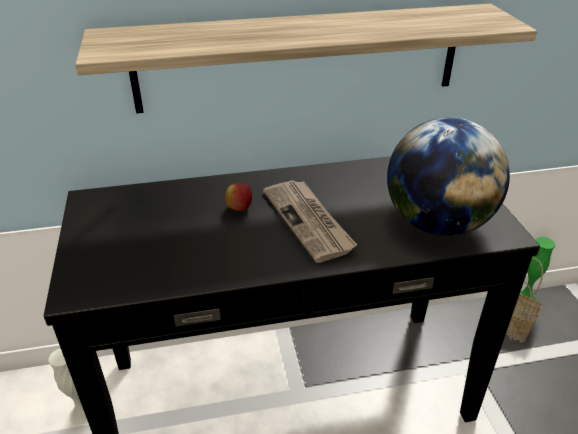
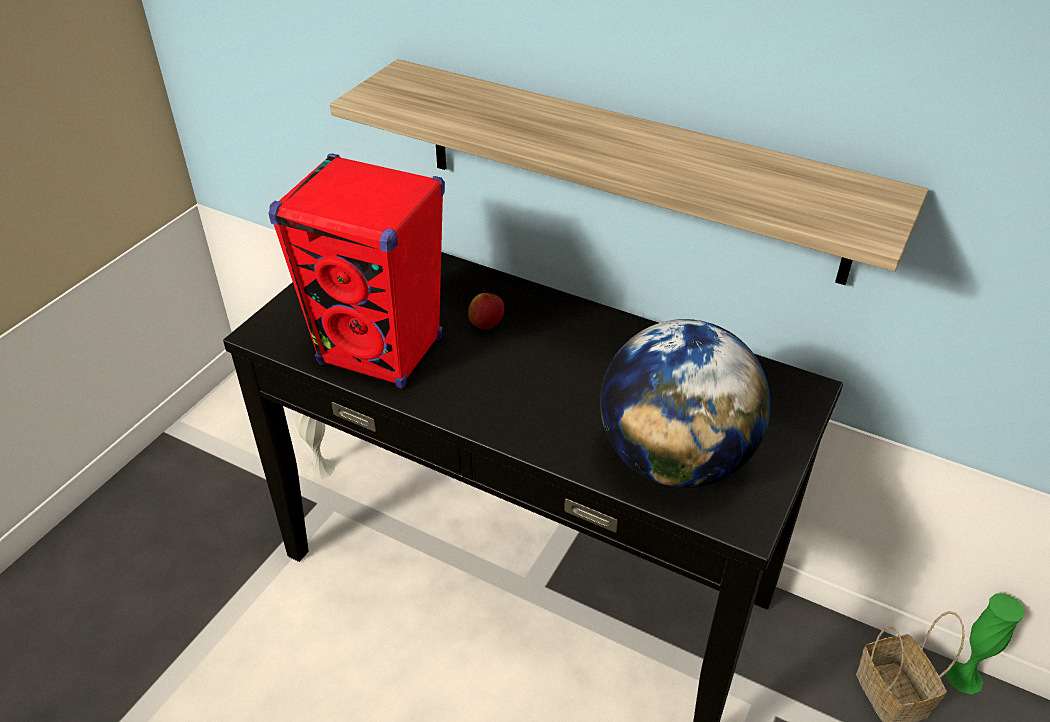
camera: 40 degrees right, 5 degrees up
newspaper [263,180,357,263] -> none
none -> red speaker [268,154,445,389]

